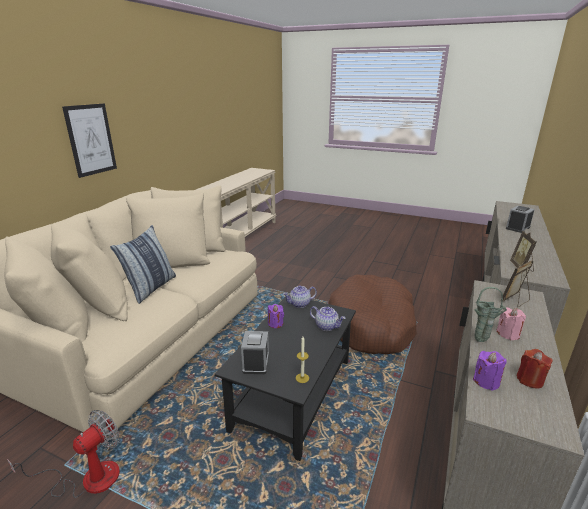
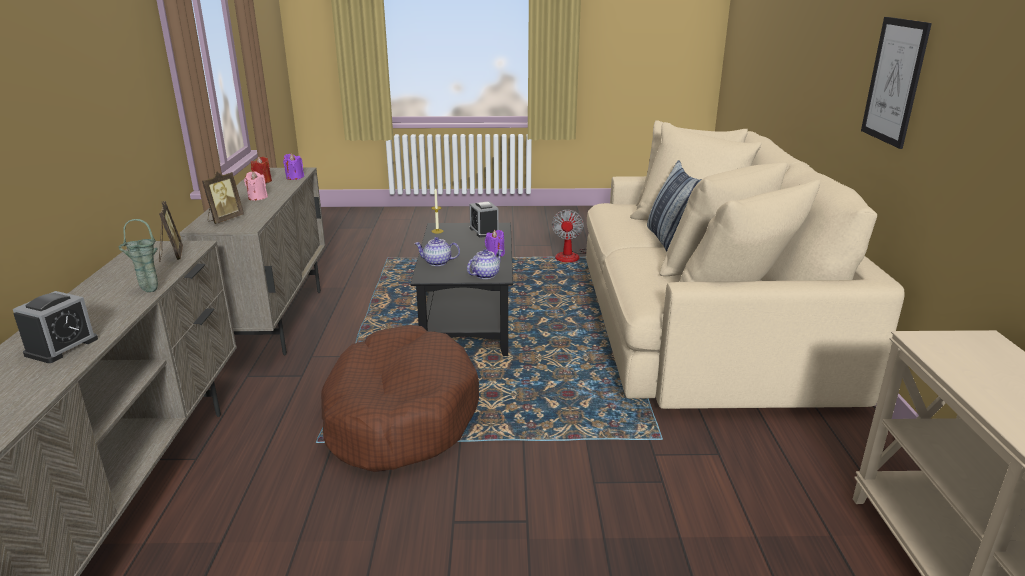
camera: 155 degrees right, 0 degrees up
green vase [475,287,507,342] -> green vase moved to [118,219,158,292]

